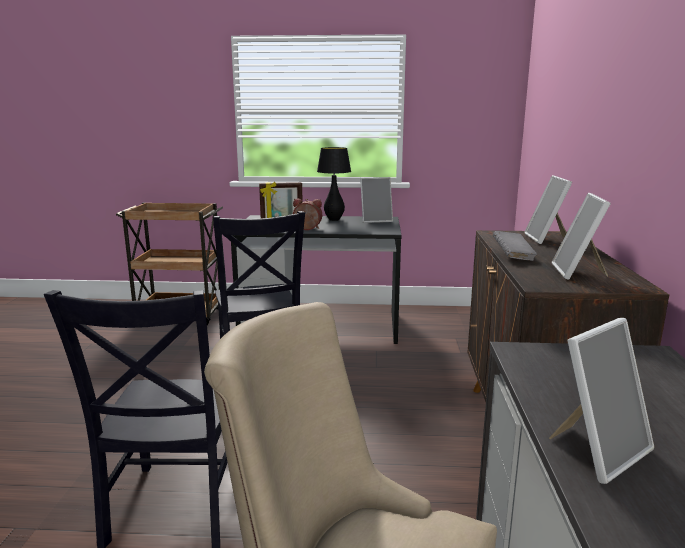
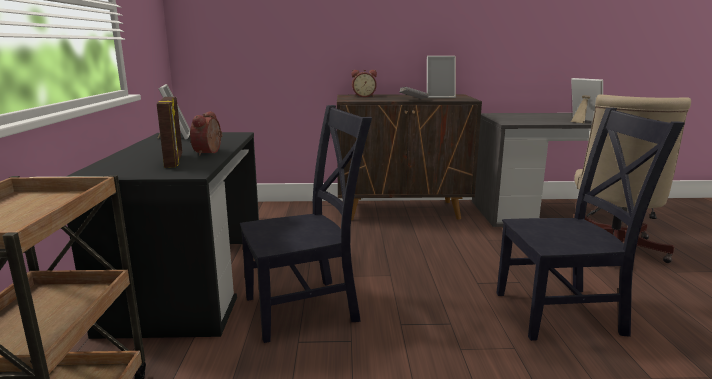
camera: 95 degrees left, 0 degrees up
black table lamp [317,147,351,221] -> none
picture frame [524,175,572,244] -> alarm clock [351,70,377,97]

